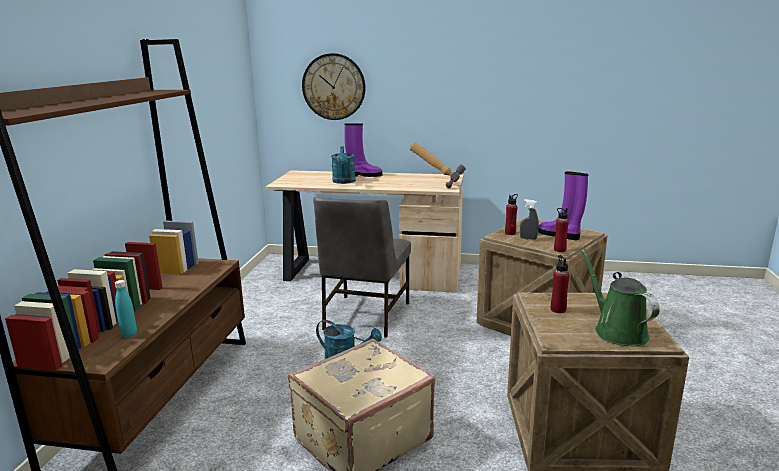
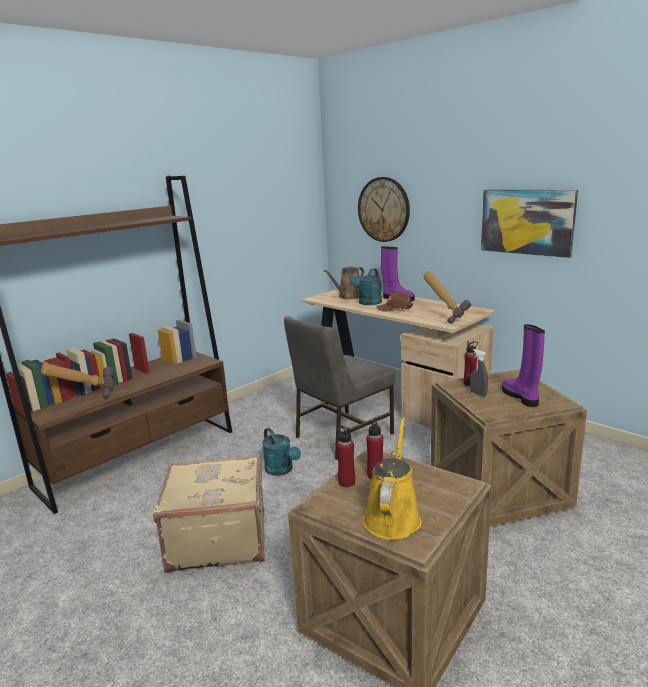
camera: 35 degrees right, 0 degrees up
turquoise bottle [115,280,137,337] -> hammer [41,363,113,398]
red bottle [554,208,569,252] -> red bottle moved to [336,425,355,487]
green watering can [581,250,660,346] -> yellow watering can [363,417,422,540]
none -> brown watering can [324,267,364,299]
none -> brown cap [377,292,413,312]
none -> picture [481,190,578,258]

